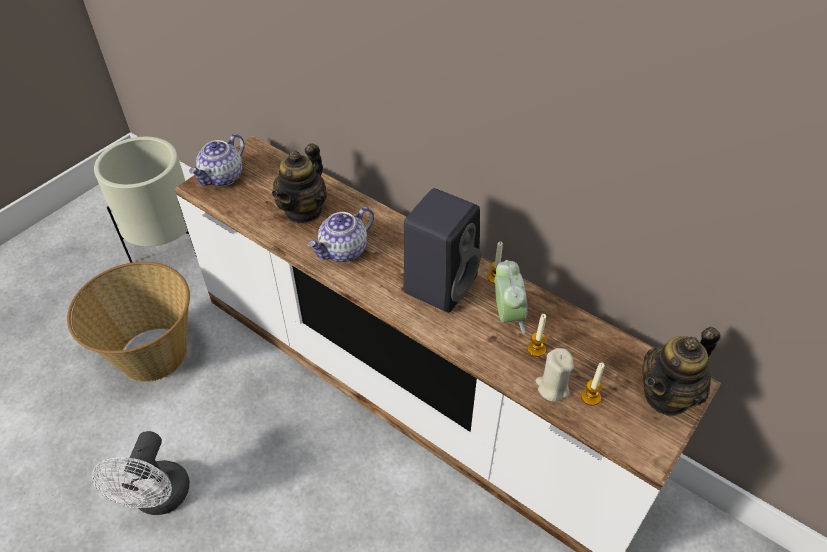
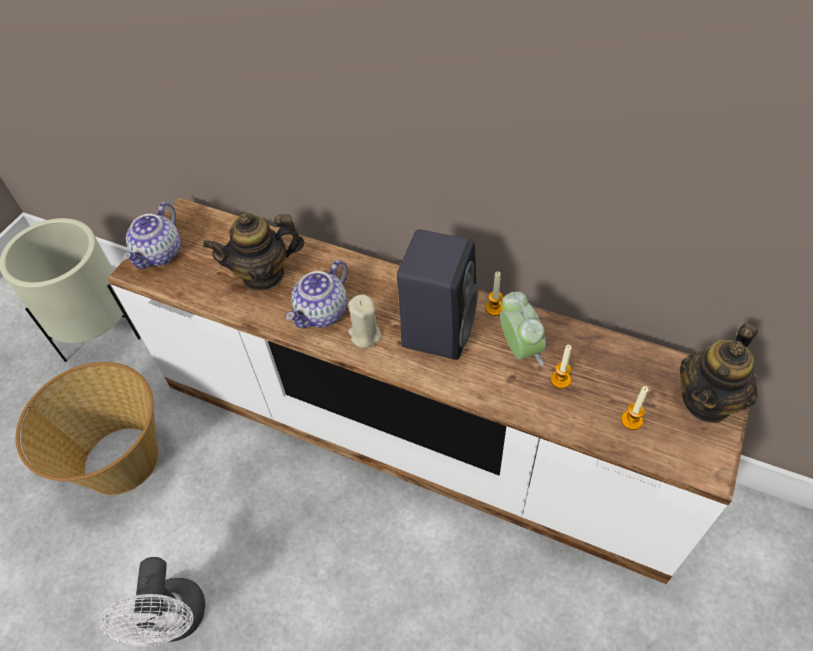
camera: 10 degrees left, 5 degrees up
teapot [272,143,327,224] -> teapot turned 60 degrees clockwise [203,213,305,291]
beige candle [536,348,574,402] -> beige candle moved to [348,294,381,348]

